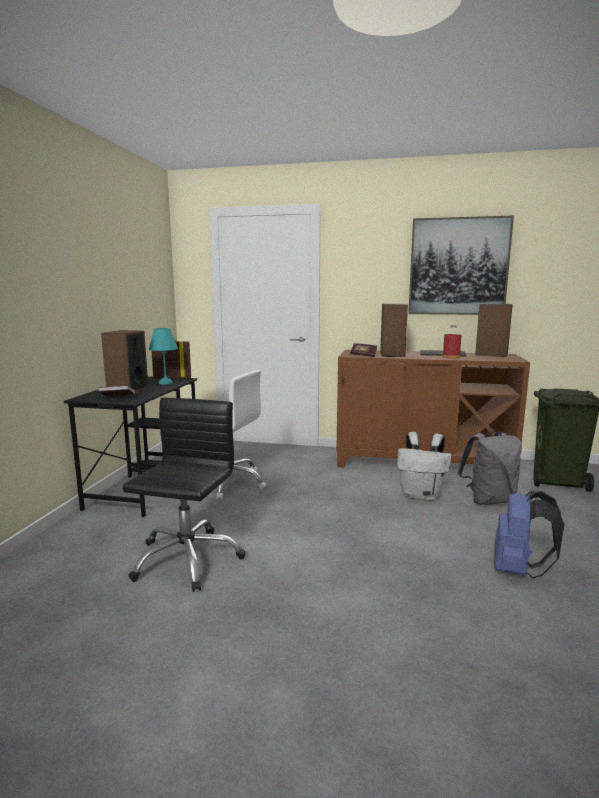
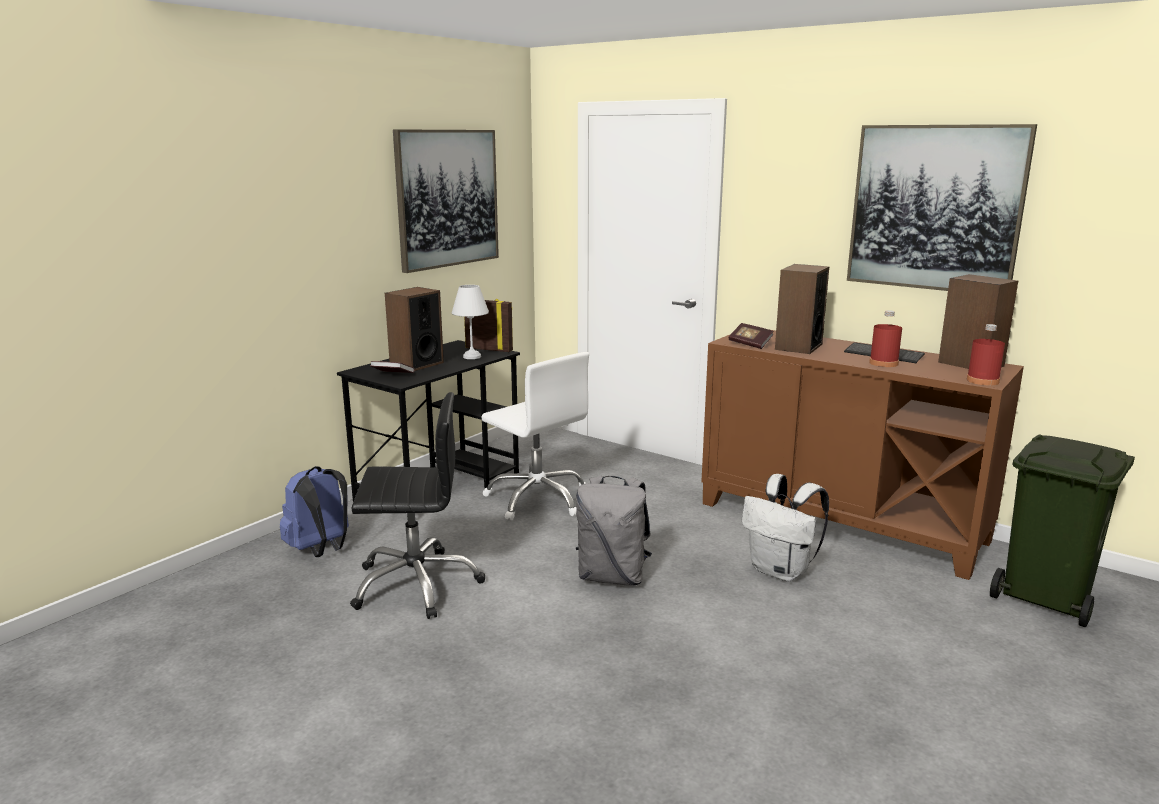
camera: 25 degrees right, 5 degrees up
black office chair [123,398,245,592] -> black office chair turned 45 degrees clockwise [350,392,485,619]
turquoise table lamp [149,328,178,385] -> white table lamp [452,285,489,359]
grey backpack [457,431,522,505] -> grey backpack moved to [576,475,652,585]
blue backpack [494,491,565,578] -> blue backpack moved to [280,466,349,557]
none -> picture [393,130,499,273]
none -> red bottle [967,324,1005,385]

